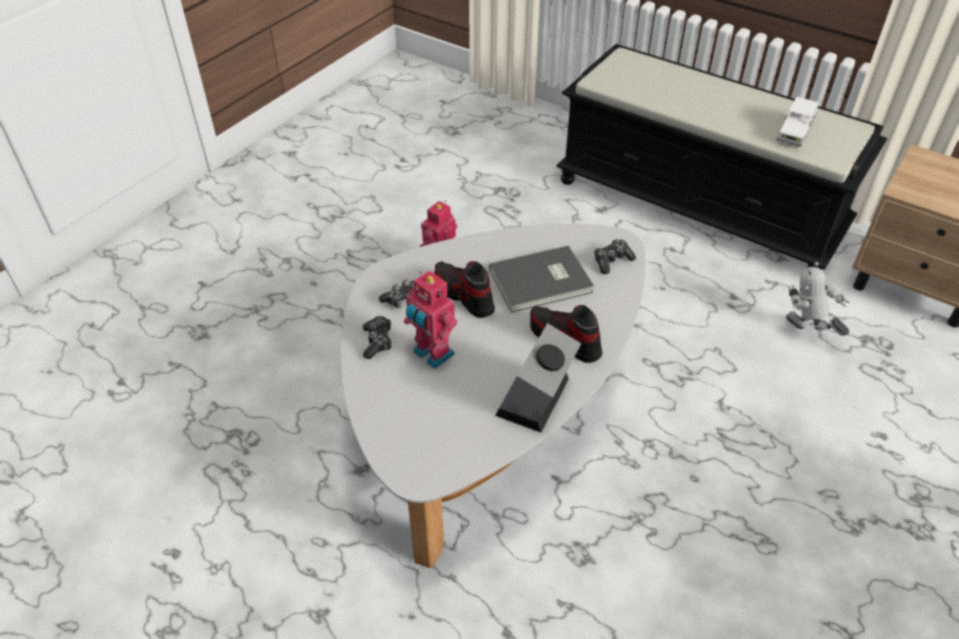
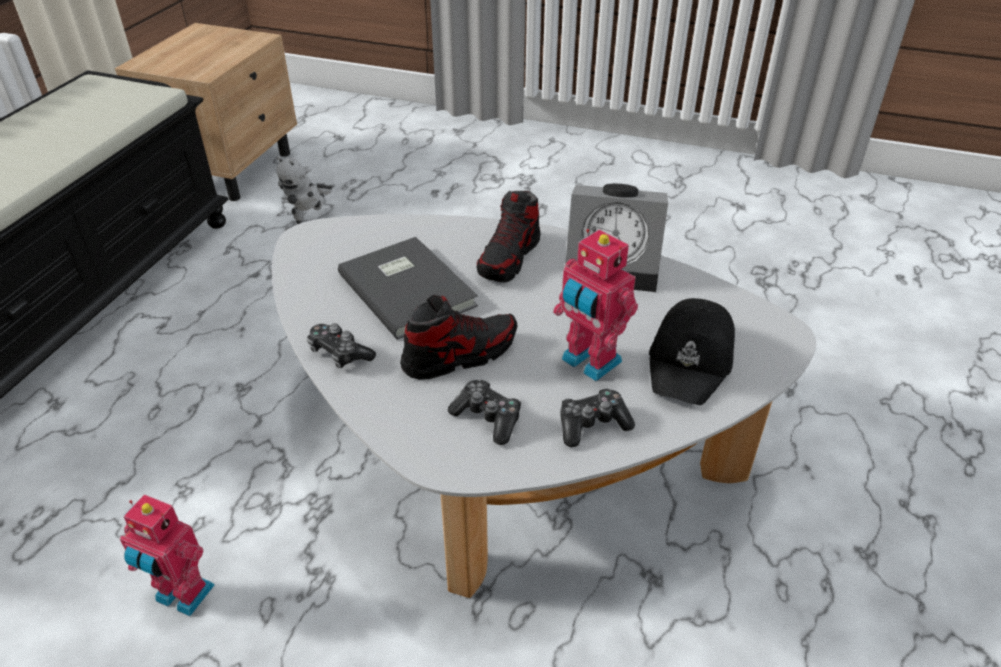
camera: 105 degrees left, 5 degrees down
toy robot [404,270,457,369] -> toy robot turned 105 degrees clockwise [553,229,638,381]
shoe [434,261,495,318] -> shoe turned 150 degrees counterclockwise [400,295,517,380]
game controller [594,239,636,274] -> game controller moved to [307,323,376,368]
white toy car [776,97,819,147] -> none
none -> black cap [649,298,735,405]

